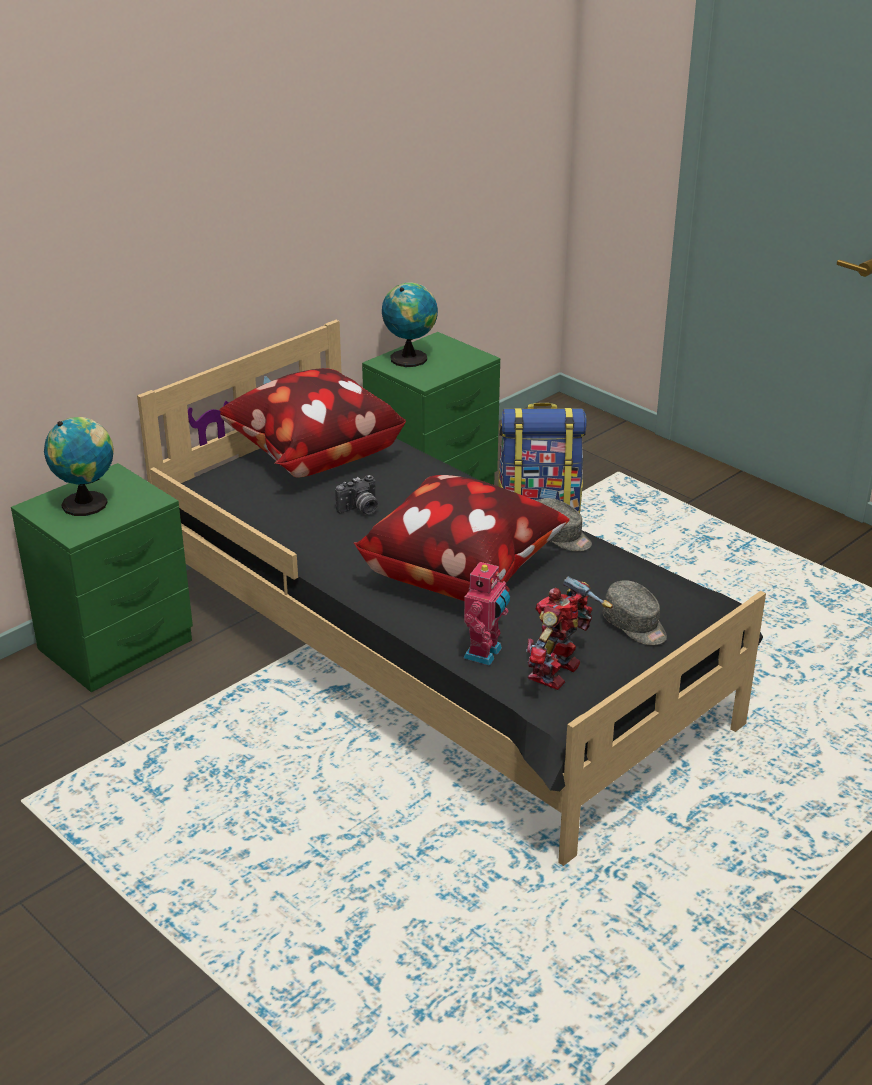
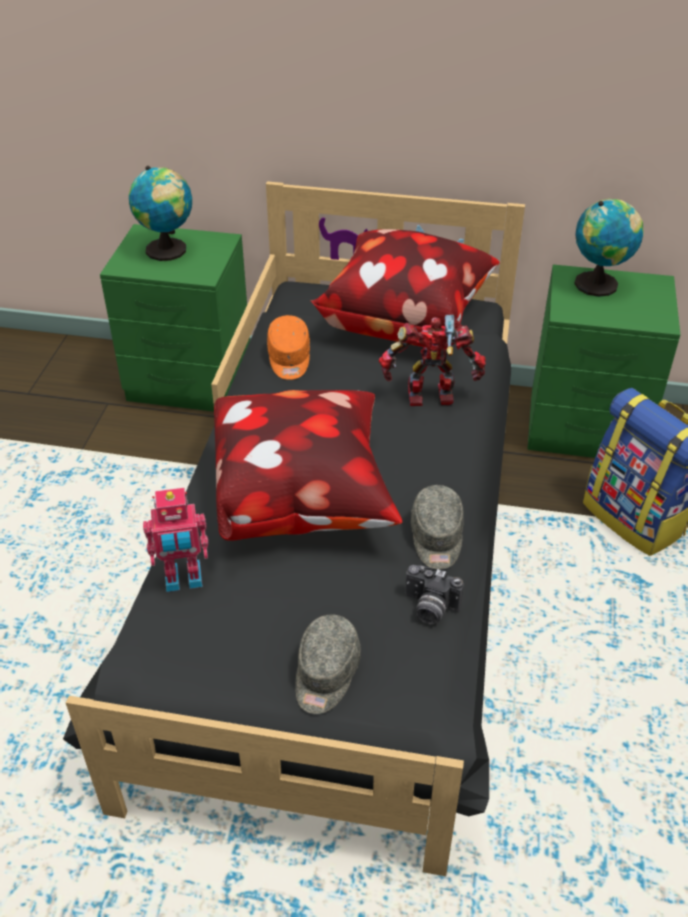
camera: 55 degrees right, 10 degrees up
camera [335,475,378,514] -> camera moved to [405,565,464,624]
toy robot [526,576,613,690] -> toy robot moved to [379,315,486,406]
none -> orange cap [267,315,310,380]

